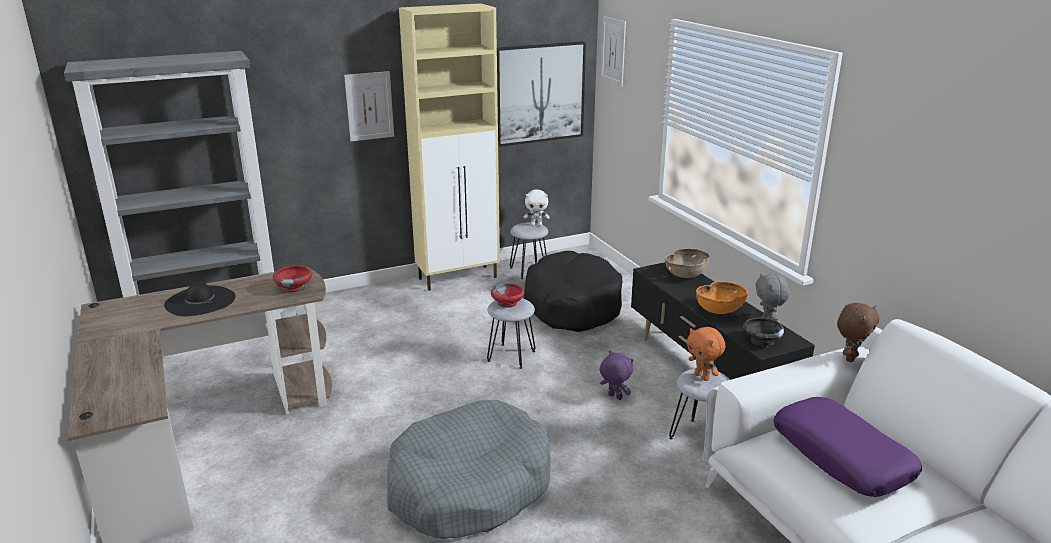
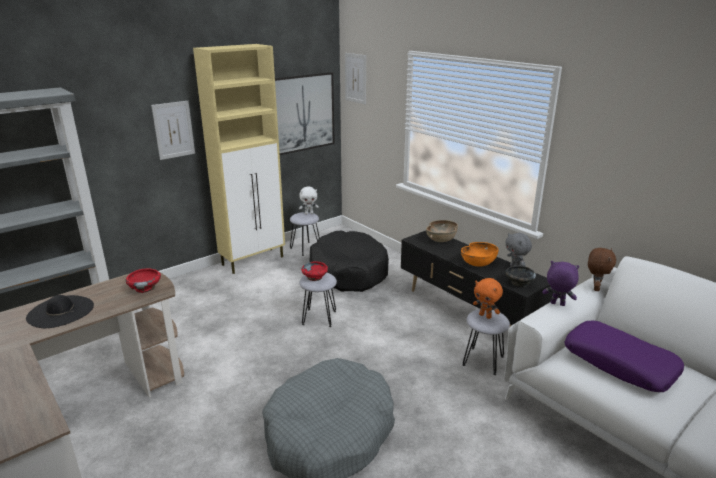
camera: 15 degrees left, 0 degrees up
purple plush toy [600,351,633,400] -> purple plush toy moved to [542,261,579,306]

